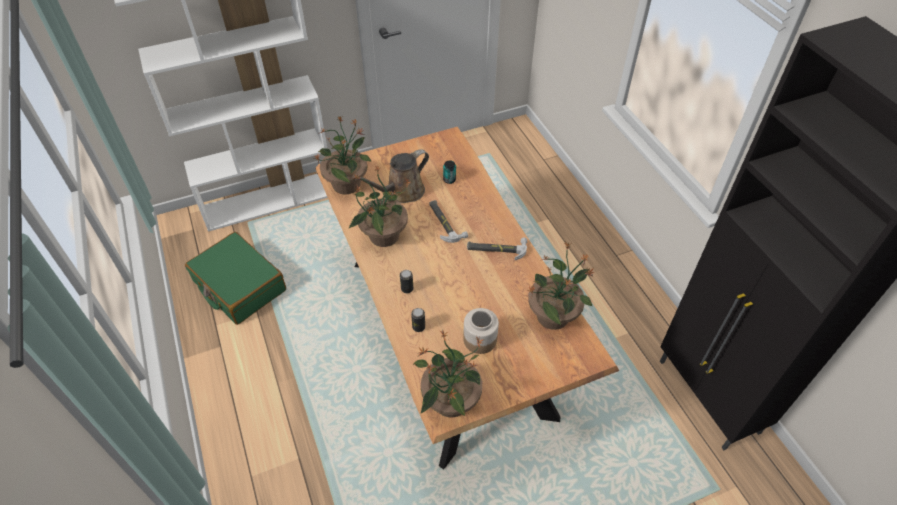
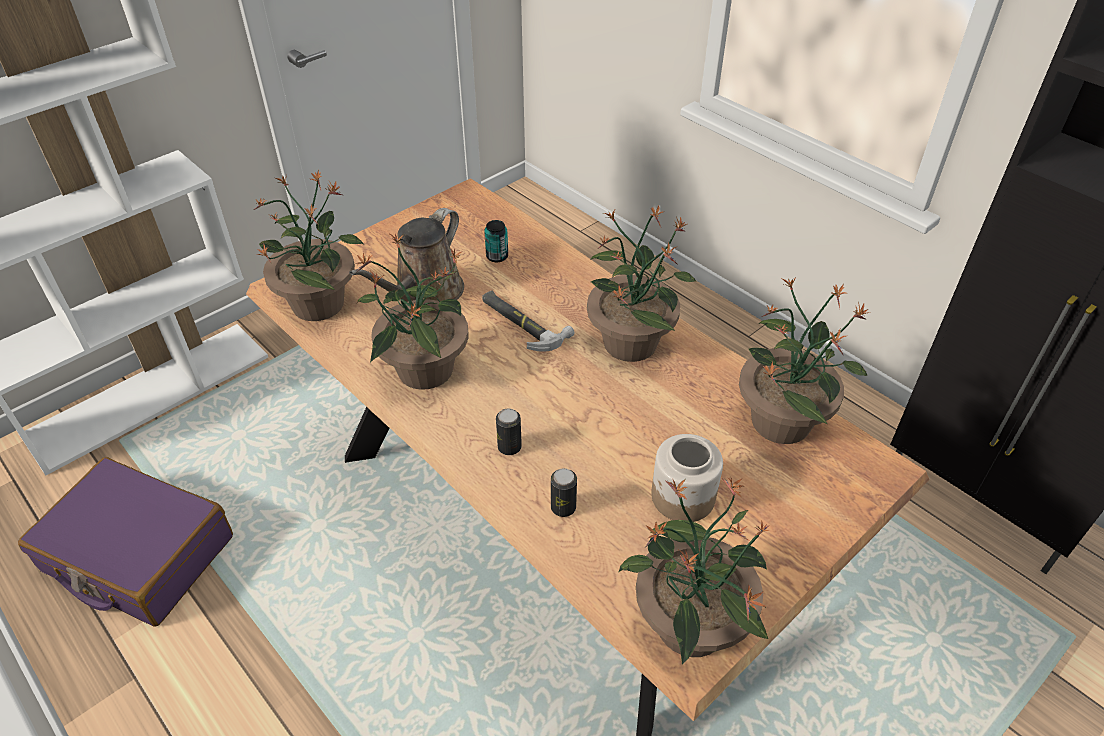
camera: 20 degrees left, 5 degrees down
green suitcase [185,232,286,325] -> purple suitcase [18,457,233,627]
hammer [467,238,527,260] -> potted plant [587,205,696,362]

